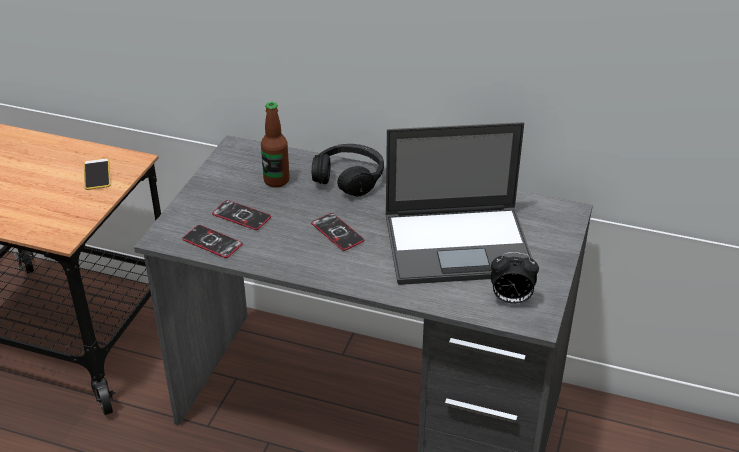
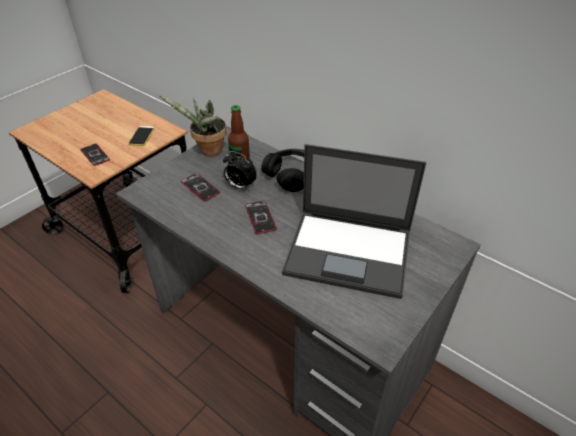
camera: 20 degrees right, 5 degrees up
phone [182,225,243,258] -> phone moved to [80,144,110,166]
alarm clock [491,252,539,304] -> alarm clock moved to [223,151,257,190]
none -> potted plant [159,95,227,157]

